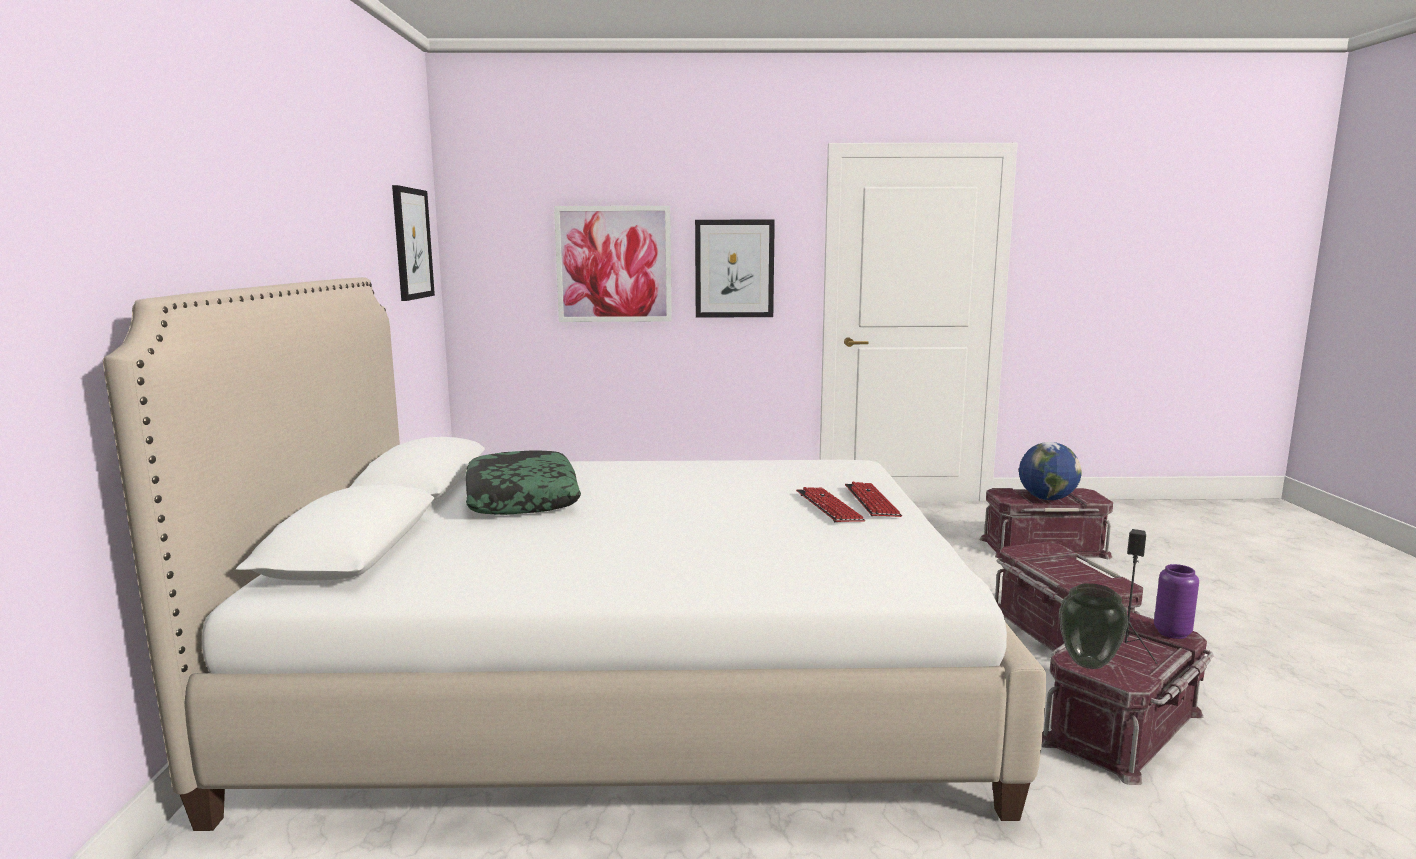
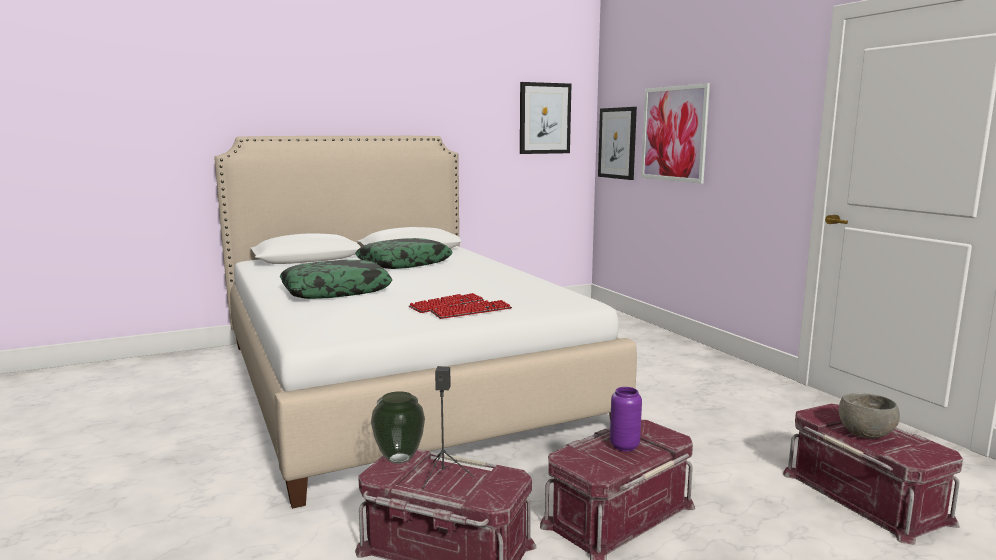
camera: 65 degrees right, 0 degrees up
picture [695,220,775,318] -> picture moved to [598,107,637,180]
globe [1019,442,1082,500] -> grey bowl [839,393,900,438]
purple vase [1154,564,1199,639] -> purple vase moved to [610,387,642,451]
none -> pillow [280,260,392,299]

